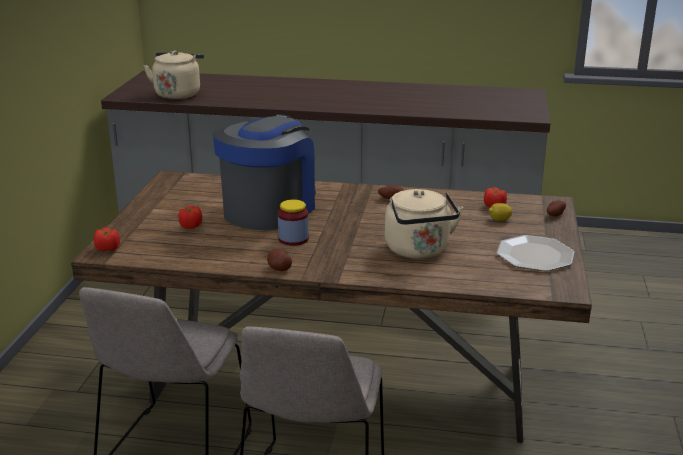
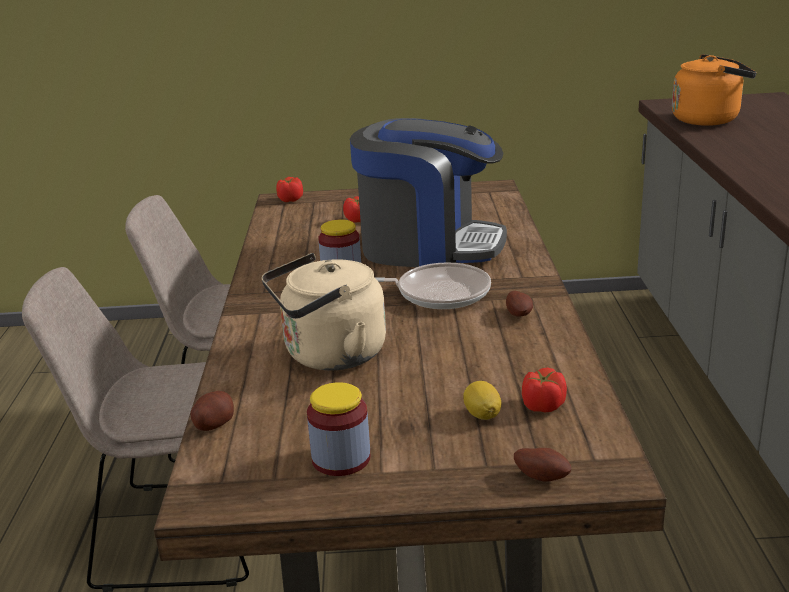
camera: 80 degrees right, 0 degrees up
beige kettle [144,51,204,99] -> orange kettle [672,54,757,126]
potato [267,249,292,271] -> potato moved to [190,391,234,431]
plate [496,235,574,271] -> jar [307,382,370,476]
none -> frying pan [374,262,491,309]

